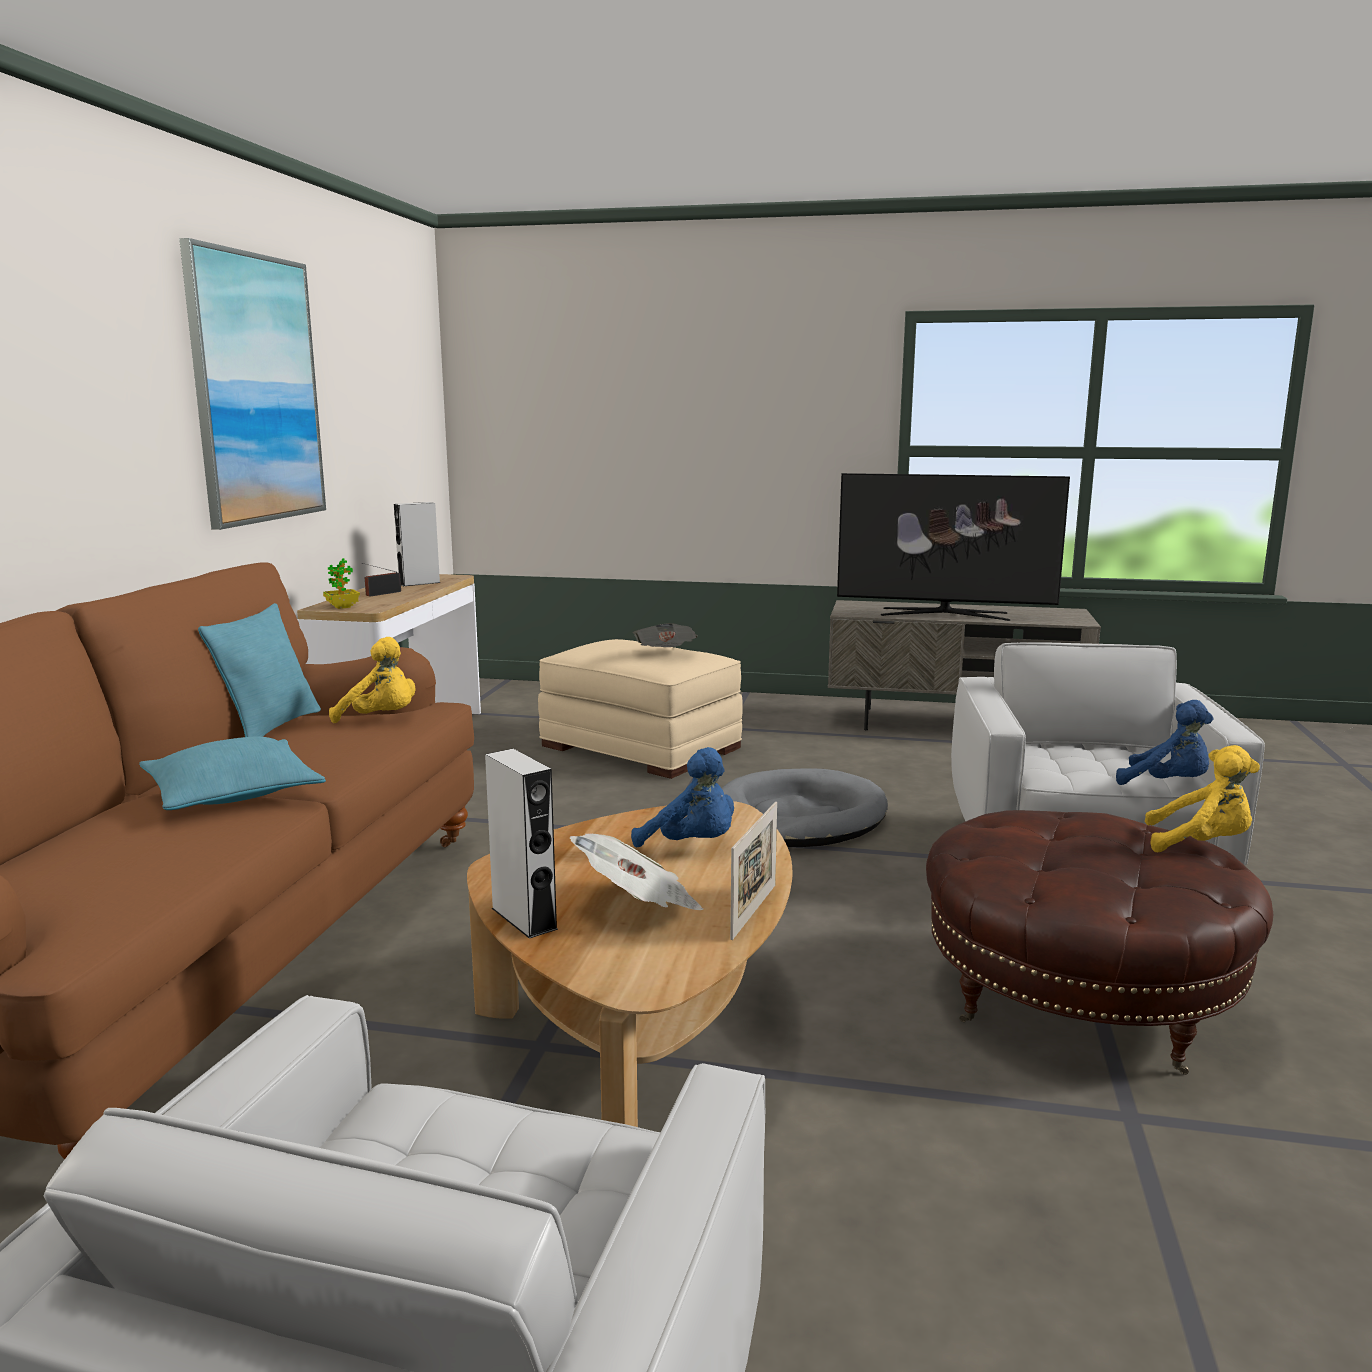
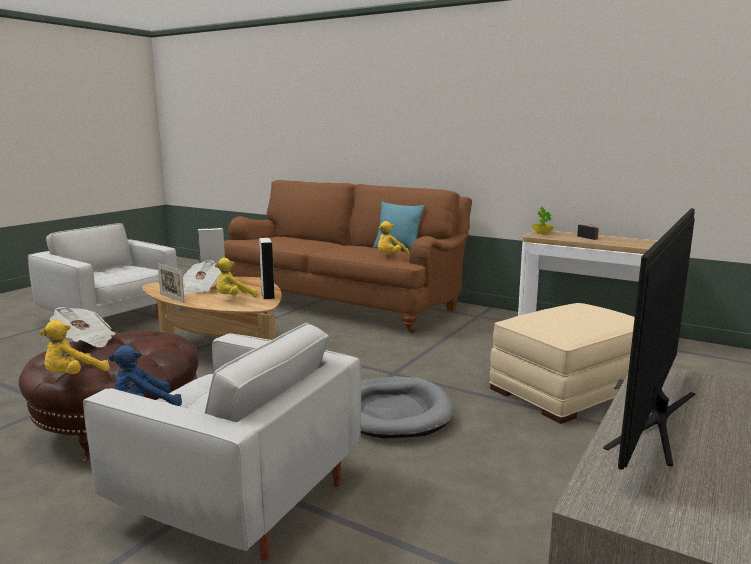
camera: 110 degrees right, 0 degrees up
turquoise pillow [139,737,326,810] -> none
picture [179,238,326,530] -> none
grey speaker [394,502,440,586] -> grey speaker moved to [259,238,275,299]
blue plush toy [631,747,734,848] -> yellow plush toy [215,258,258,297]
newspaper [633,623,698,647] -> newspaper moved to [50,307,115,347]

